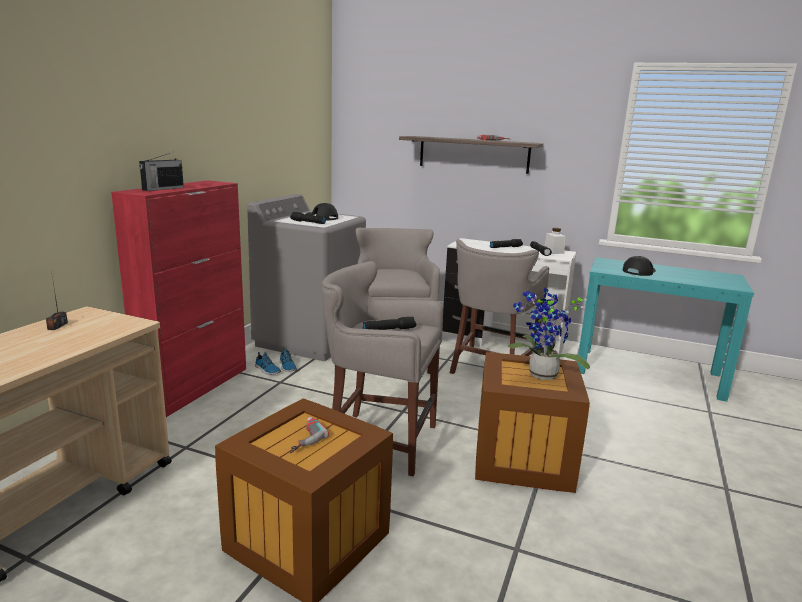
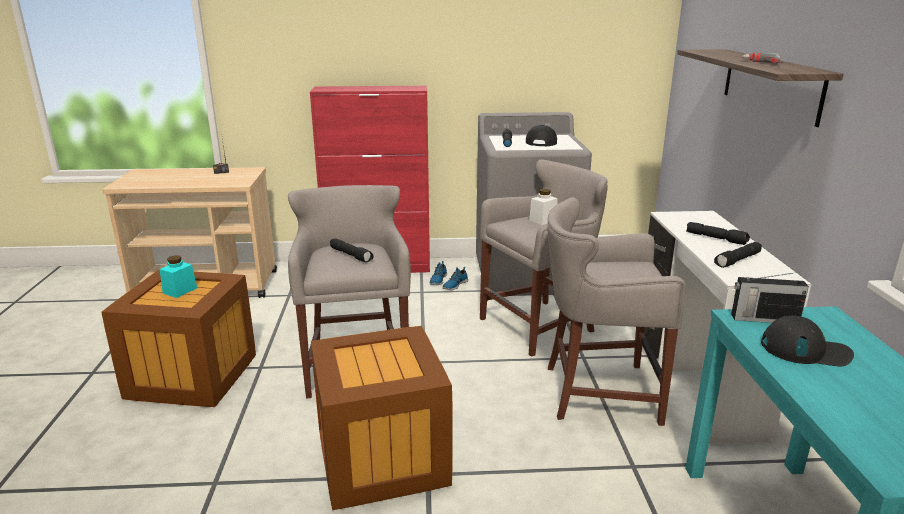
camera: 65 degrees right, 5 degrees up
radio [139,153,184,191] -> radio moved to [731,272,809,323]
power drill [289,417,329,453] -> turquoise jar [160,255,197,298]
potted plant [508,287,590,380] -> none
white jar [545,228,566,254] -> white jar moved to [529,189,558,225]

